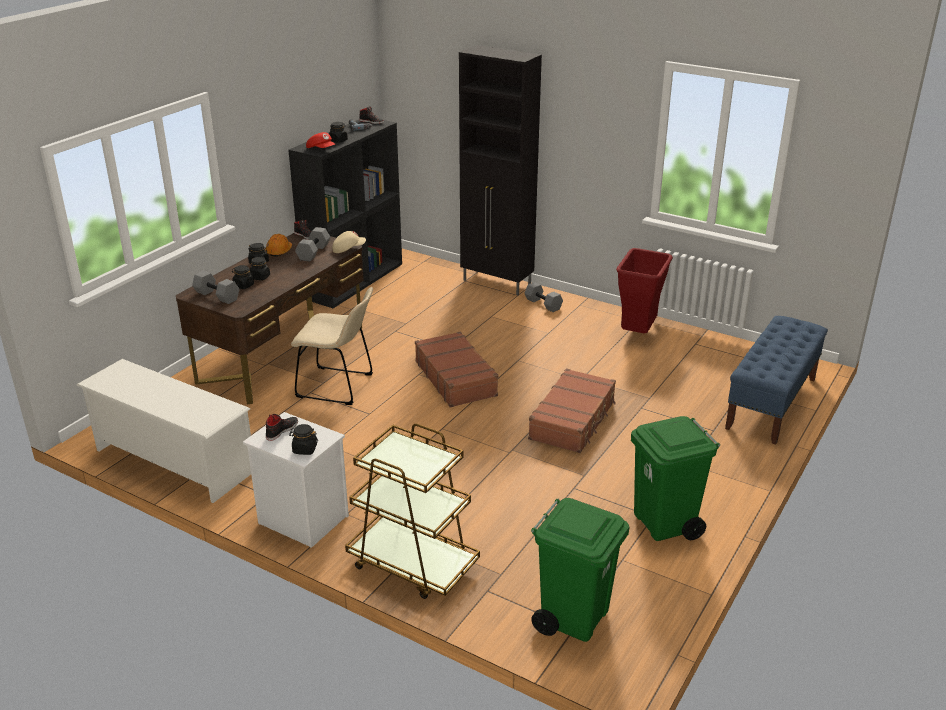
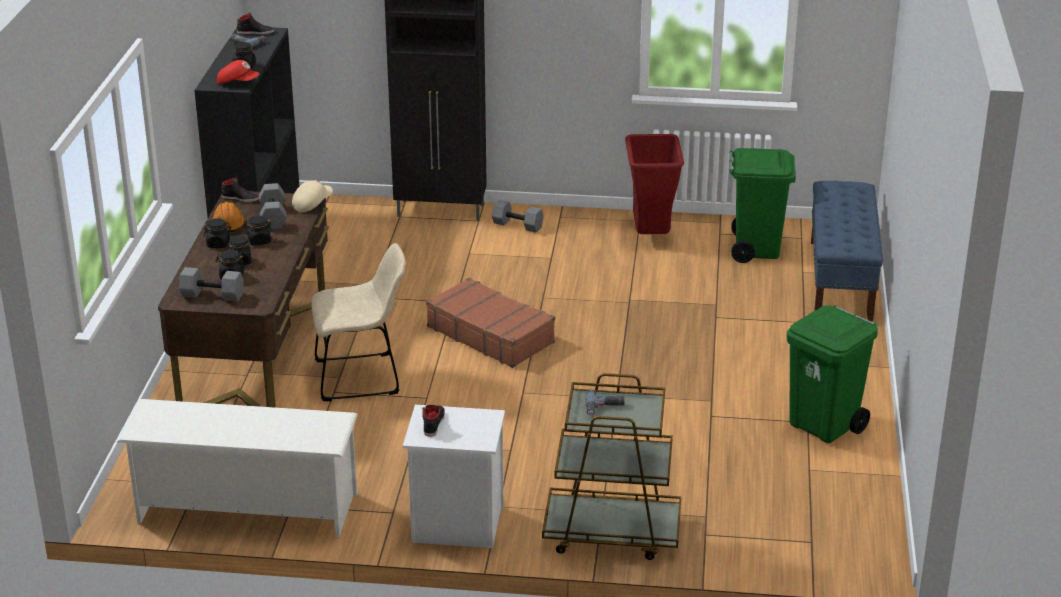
camera: 25 degrees left, 0 degrees up
black jar [289,424,318,455] -> black jar moved to [244,215,273,246]
brown suitcase [528,368,616,453] -> none
green trash can [531,498,630,642] -> green trash can moved to [730,148,796,263]
none -> power drill [586,390,625,415]

